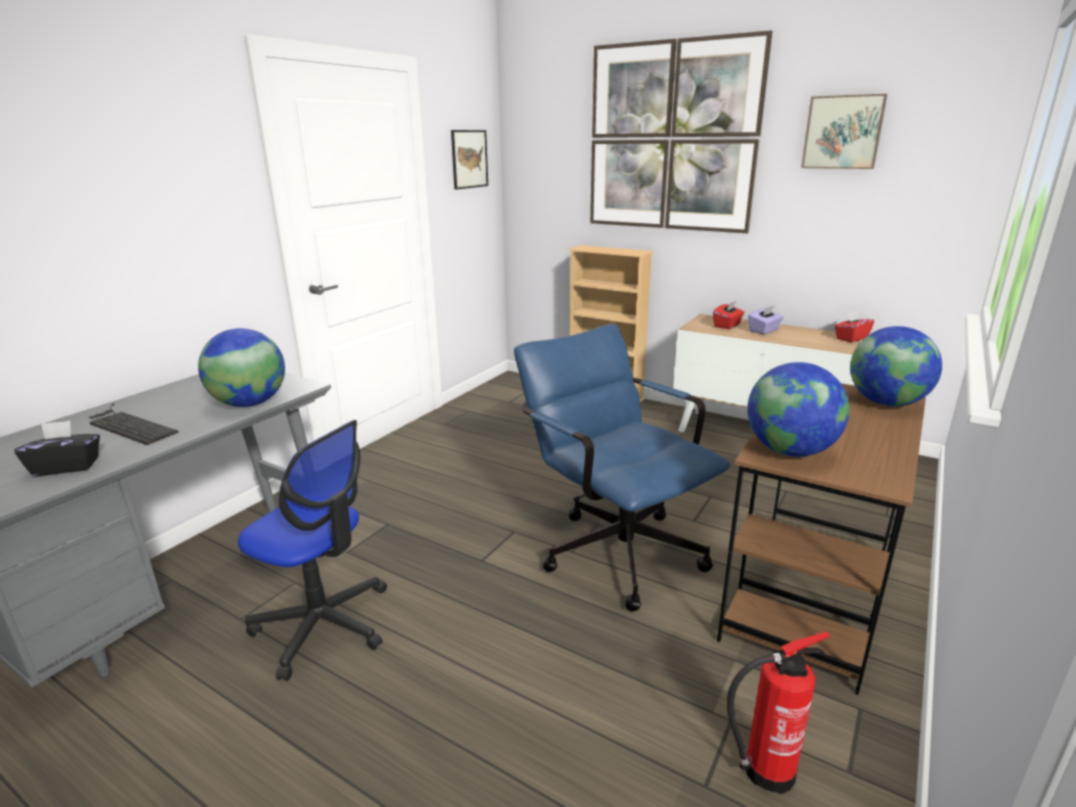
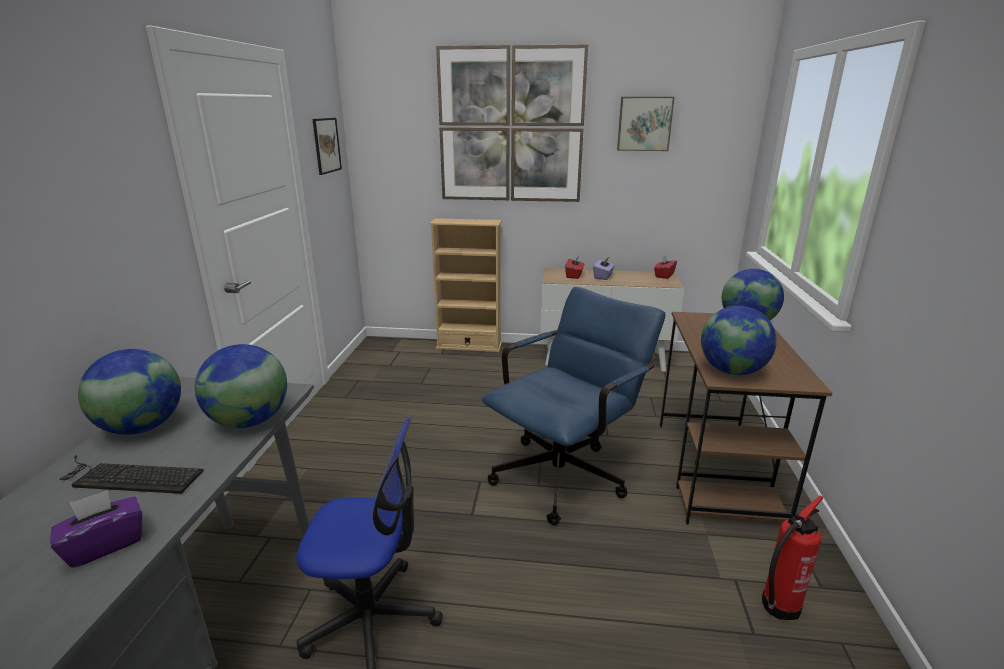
camera: 25 degrees left, 0 degrees up
black tissue box [14,421,100,476] -> purple tissue box [50,490,142,568]
blue office chair [514,324,731,612] -> blue office chair turned 105 degrees clockwise [482,287,666,525]
none -> globe [78,349,181,435]

